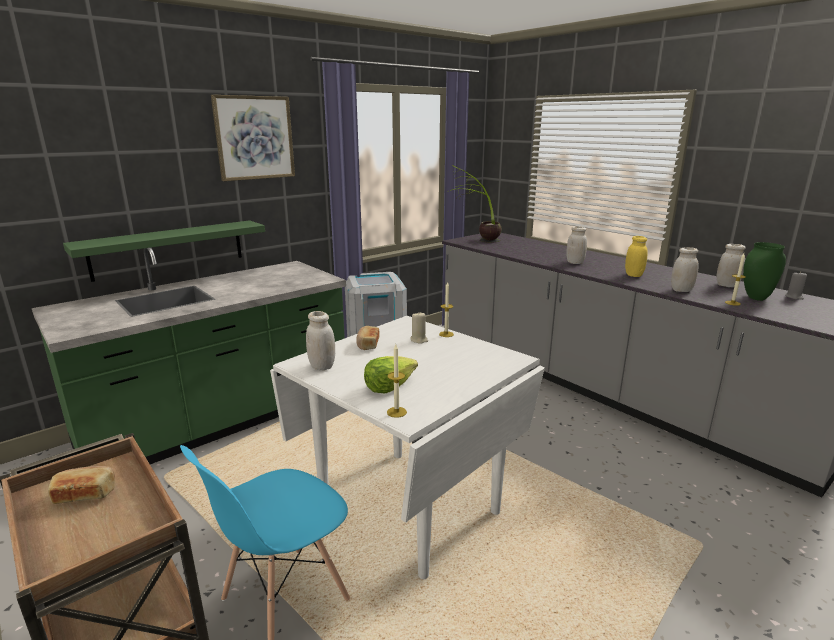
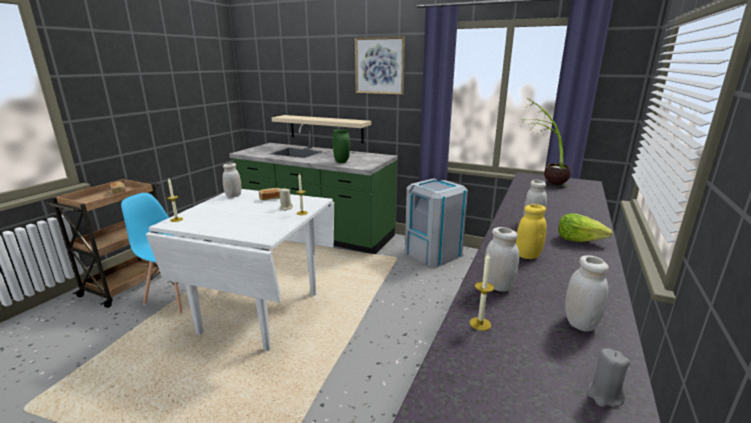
camera: 65 degrees right, 0 degrees up
green shelf [63,220,265,282] -> beige shelf [272,115,371,144]
lettuce [364,356,418,393] -> lettuce moved to [558,213,613,242]
green vase [743,242,786,301] -> green vase moved to [332,129,350,163]

